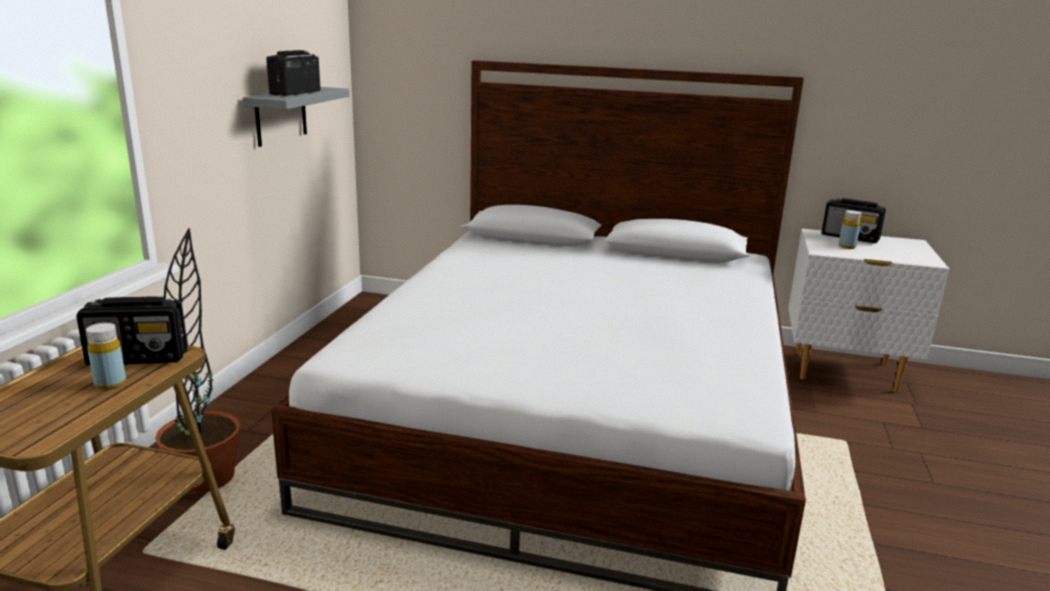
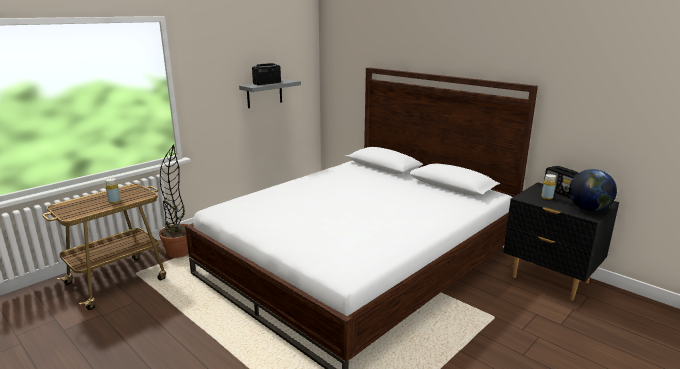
camera: 30 degrees right, 0 degrees up
radio [76,296,188,365] -> none
white nightstand [788,229,949,392] -> black nightstand [503,182,619,301]
none -> globe [569,169,617,211]

